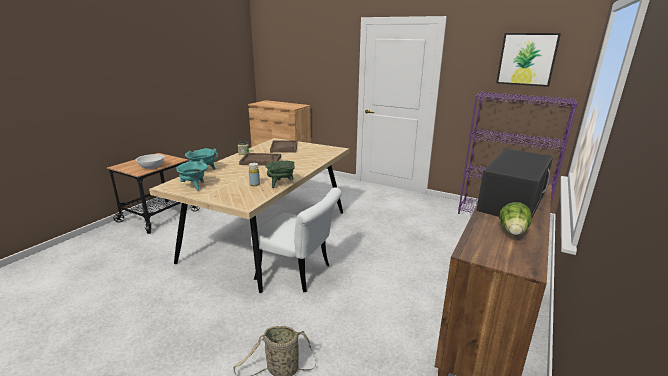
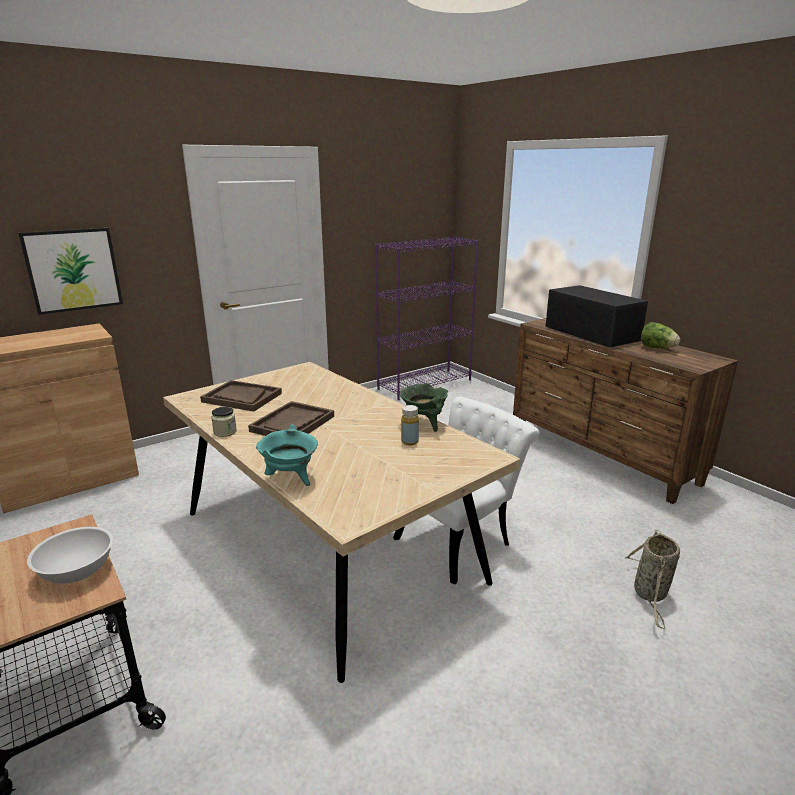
camera: 65 degrees left, 0 degrees up
turquoise cooking pot [176,159,208,190] -> none
picture [496,33,561,87] -> picture moved to [19,228,123,315]

